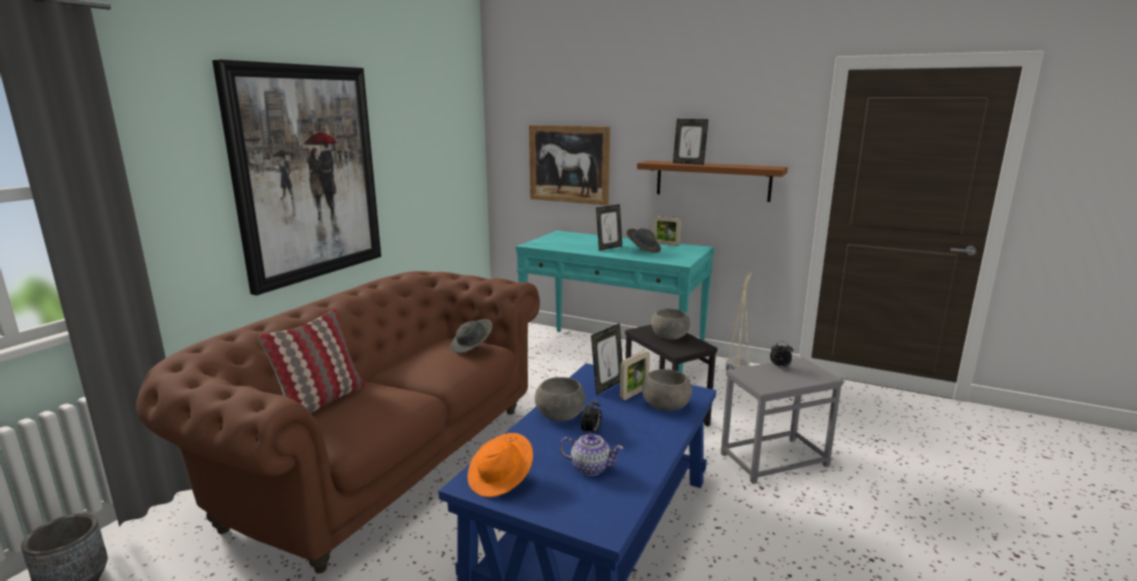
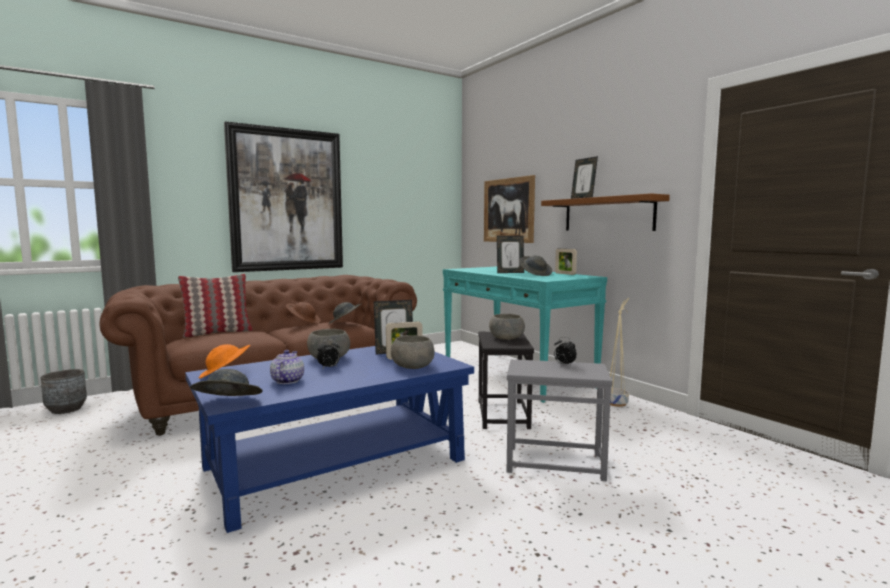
camera: 30 degrees right, 10 degrees down
teapot [559,433,623,476] -> teapot turned 135 degrees counterclockwise [270,350,304,384]
none -> grey hat [190,369,263,396]
none -> brown hat [286,302,321,323]

